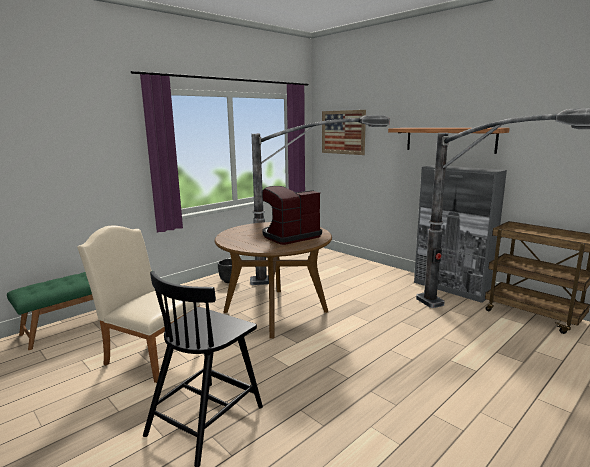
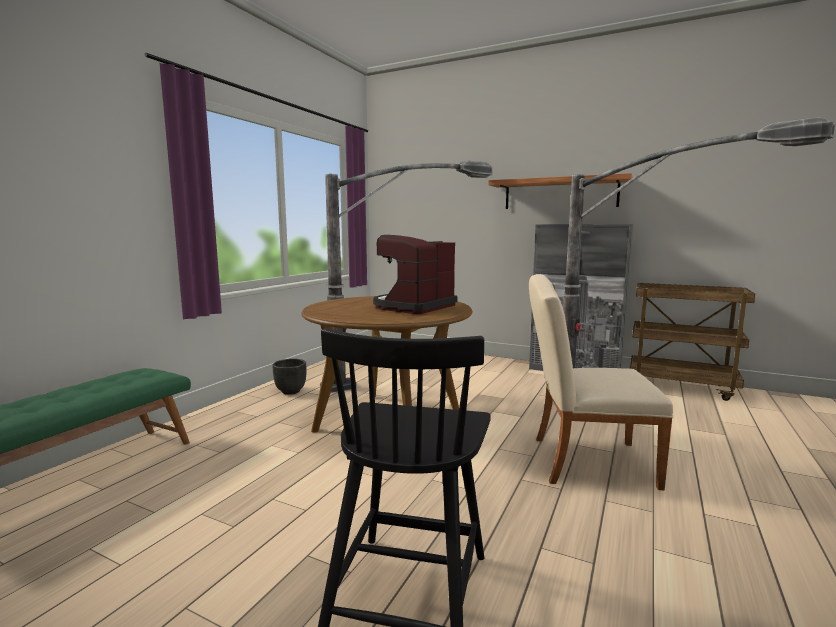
camera: 20 degrees left, 5 degrees down
beige chair [77,226,200,383] -> beige chair moved to [529,274,673,490]
picture [322,110,366,155] -> none

